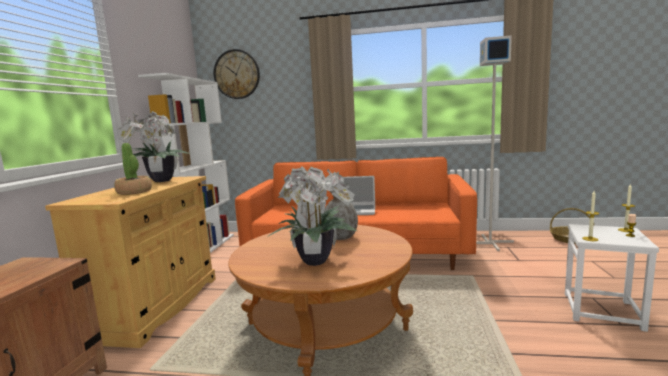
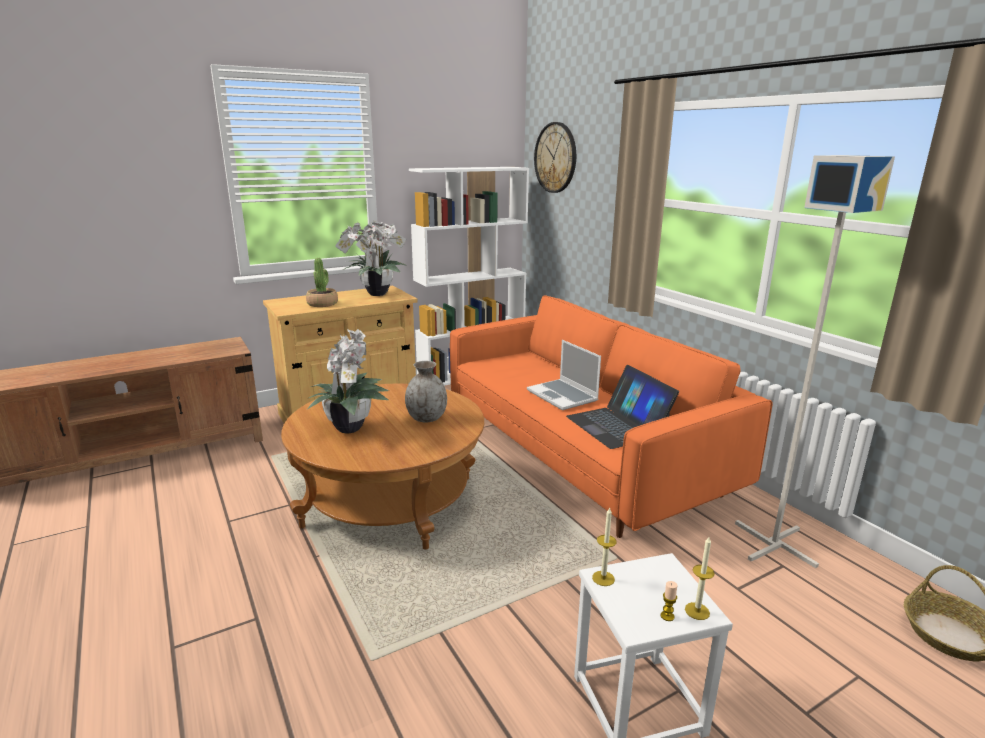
camera: 50 degrees right, 10 degrees up
none -> laptop [566,365,679,449]

